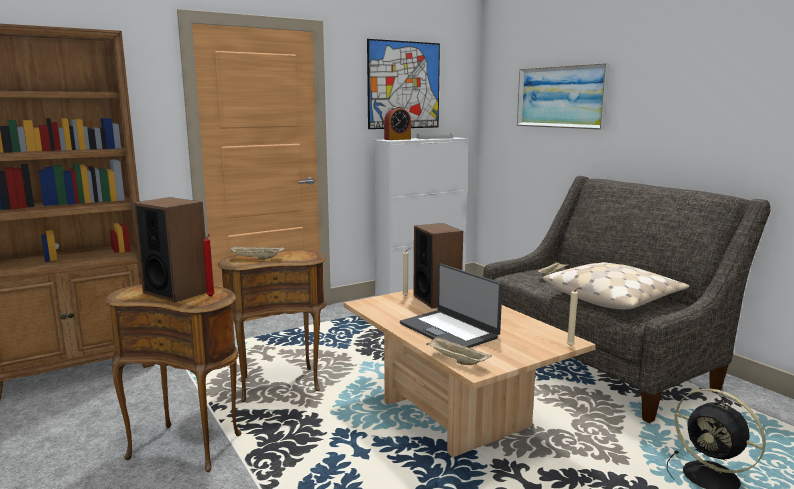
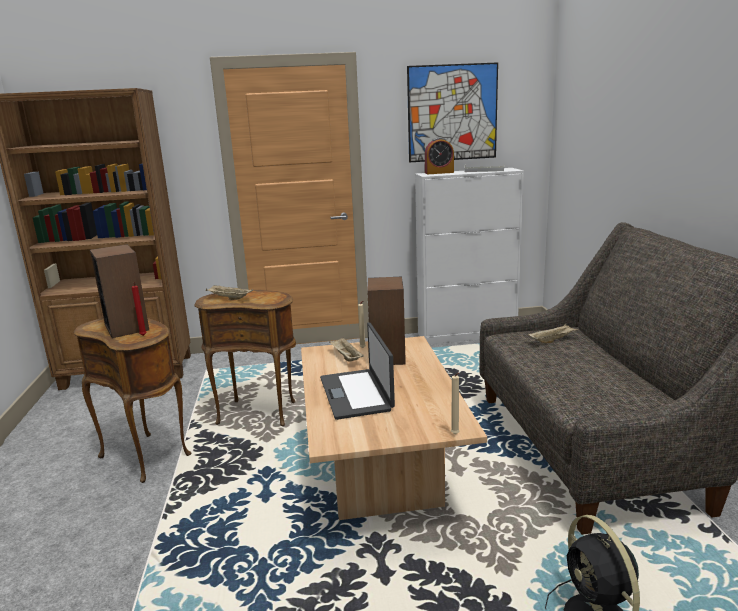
camera: 25 degrees right, 5 degrees up
beige tray [426,336,492,365] -> beige tray moved to [329,338,364,362]
picture [517,63,610,130] -> none
beige pillow [543,262,690,309] -> none

